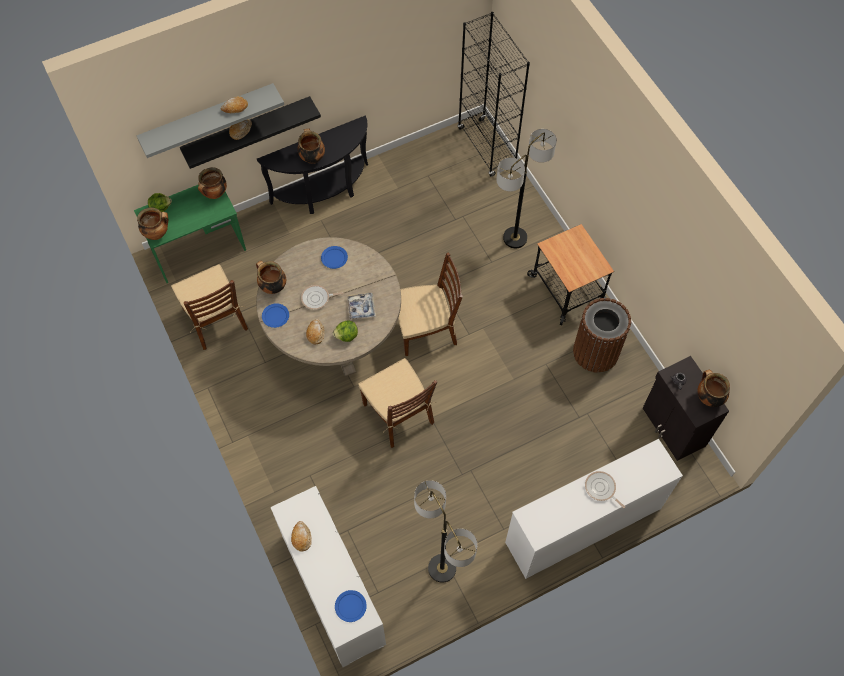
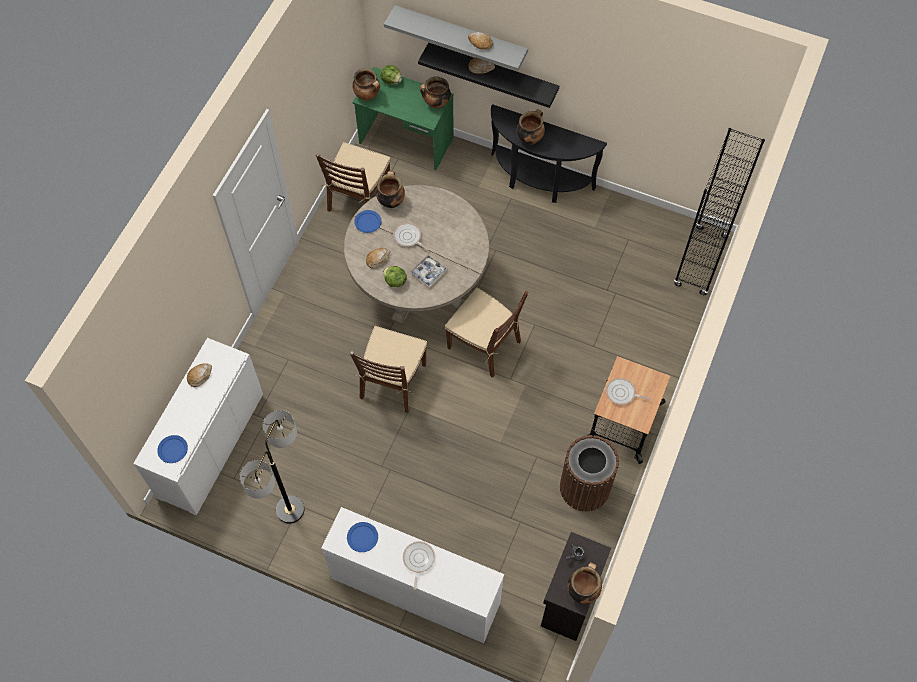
camera: 50 degrees right, 0 degrees up
blue plate [321,246,348,269] -> blue plate moved to [347,522,378,552]
floor lamp [496,129,557,248] -> none
none -> frying pan [606,378,651,405]

